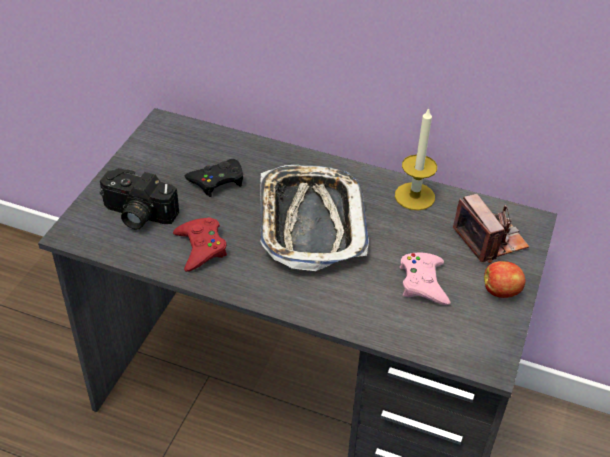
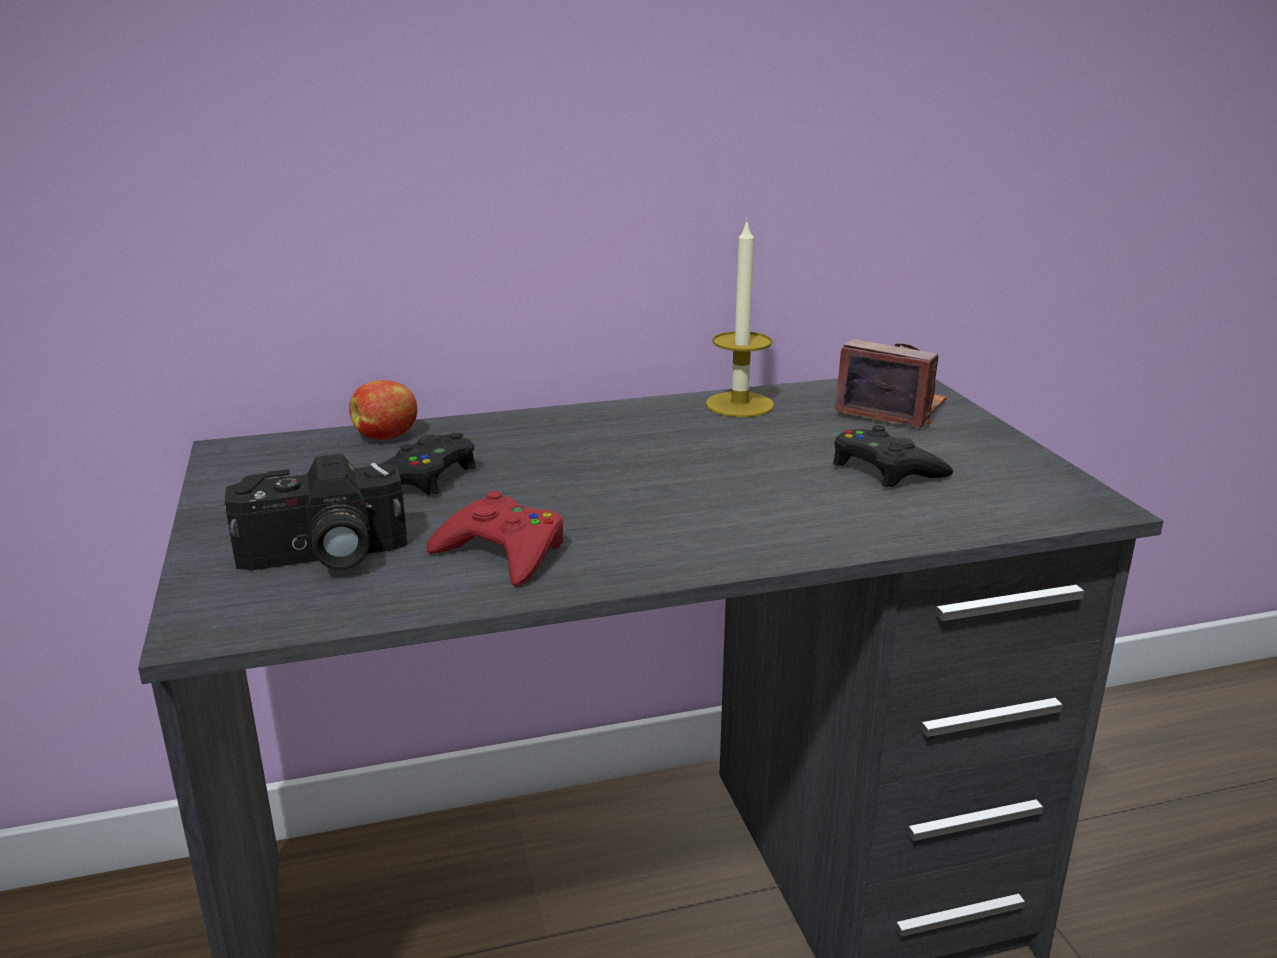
camera: 35 degrees left, 20 degrees down
tray [260,165,369,271] -> none
pink game controller [400,253,451,305] -> black game controller [833,425,953,487]
apple [484,261,525,298] -> apple moved to [349,380,418,440]

